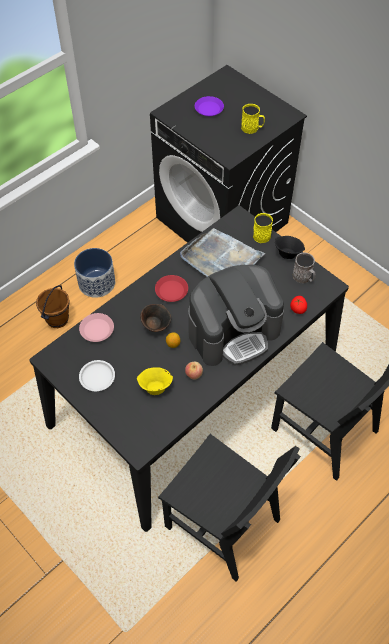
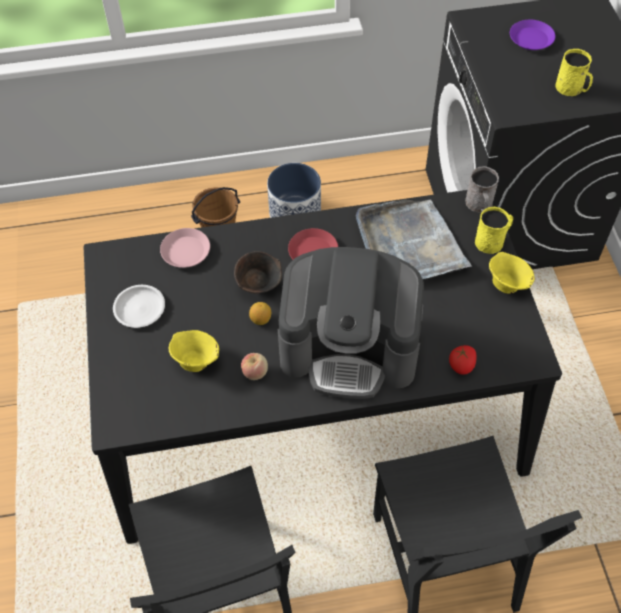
camera: 35 degrees right, 0 degrees up
black bowl [275,236,305,259] -> yellow bowl [489,252,535,294]
grey mug [293,253,316,283] -> grey mug moved to [465,166,499,213]

